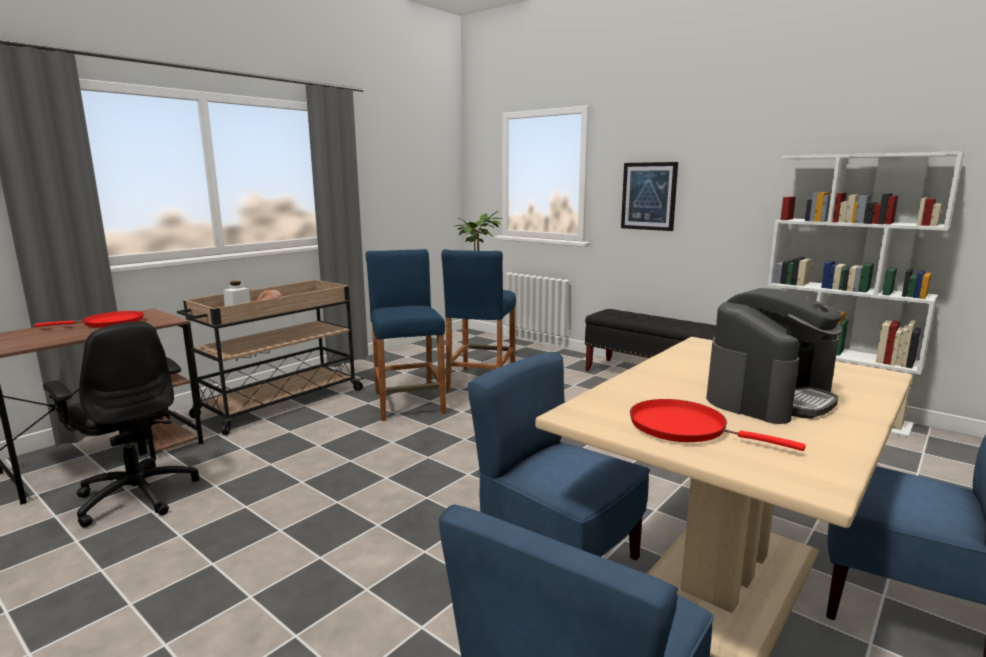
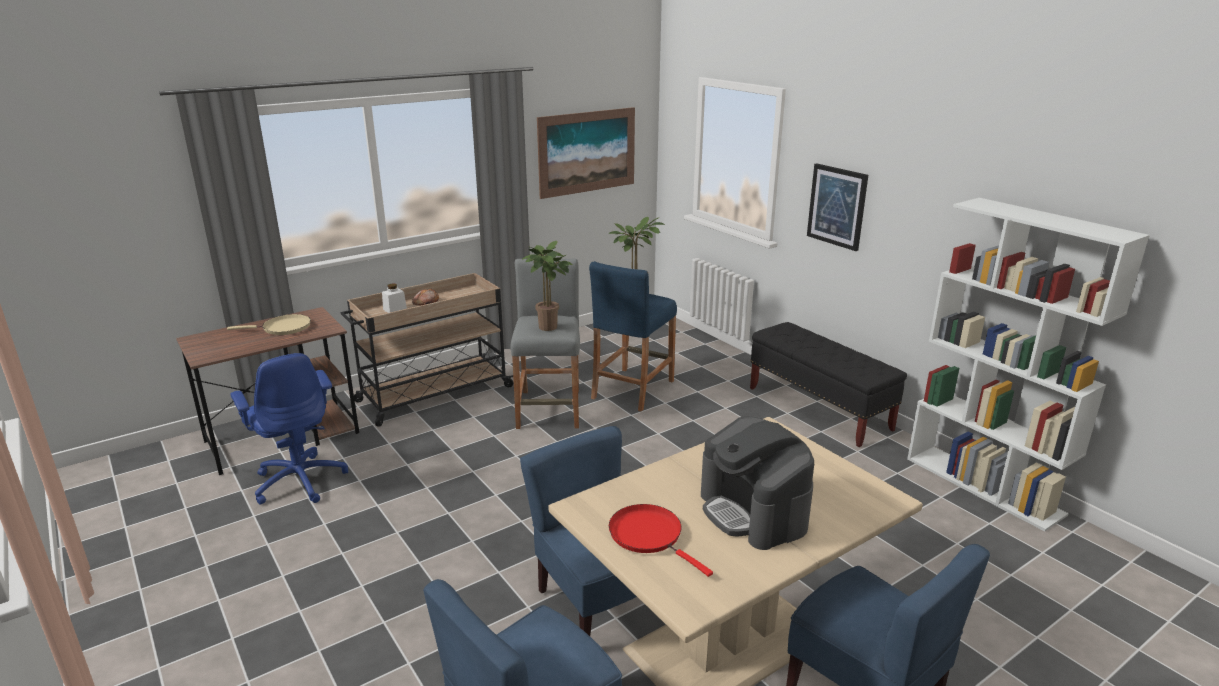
camera: 15 degrees right, 10 degrees up
red frying pan [34,311,144,328] -> beige frying pan [227,314,311,335]
black office chair [43,322,199,528] -> blue office chair [230,353,348,505]
blue stool [366,249,446,421] -> grey stool [510,259,580,429]
coffee machine [706,288,842,424] -> coffee machine turned 90 degrees clockwise [701,417,814,550]
none -> potted plant [522,241,573,331]
none -> picture [537,107,635,199]

